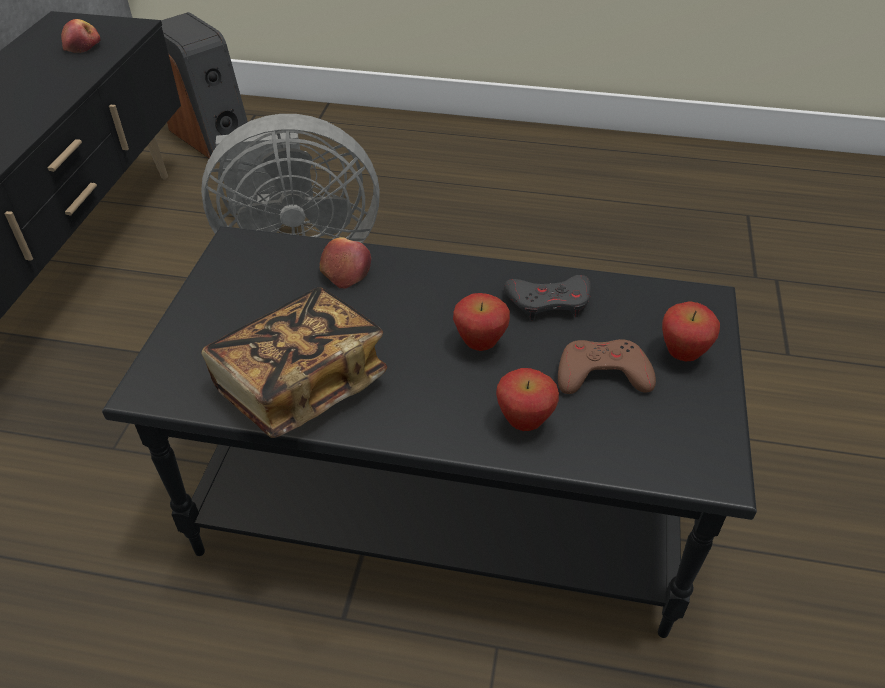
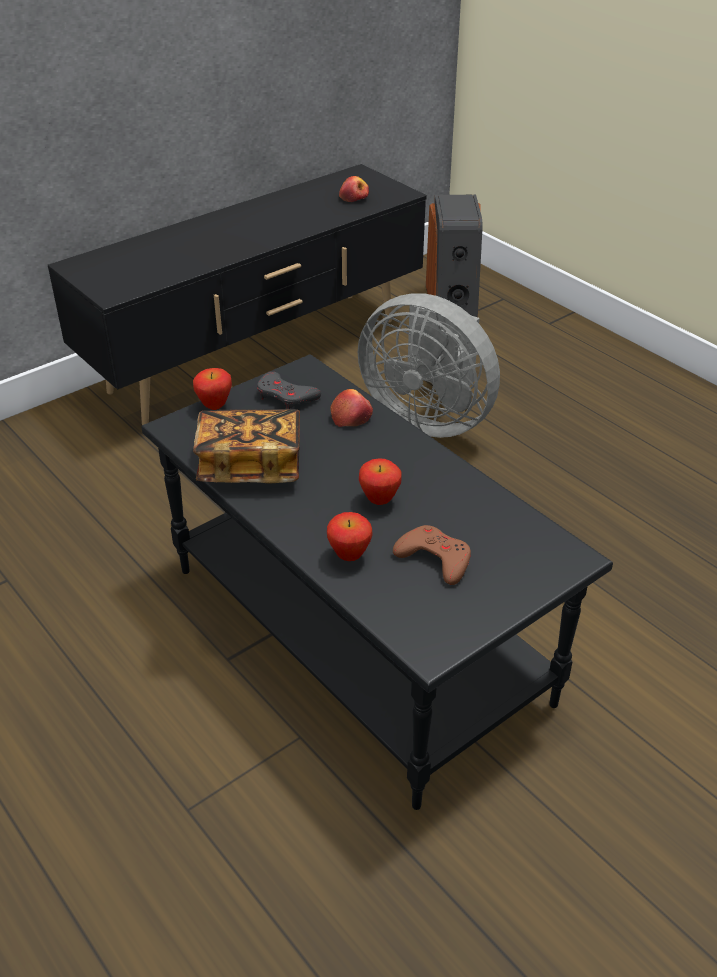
camera: 40 degrees right, 5 degrees down
grey game controller [504,275,591,320] -> grey game controller moved to [257,372,321,409]
apple [662,301,720,361] -> apple moved to [193,368,232,410]

